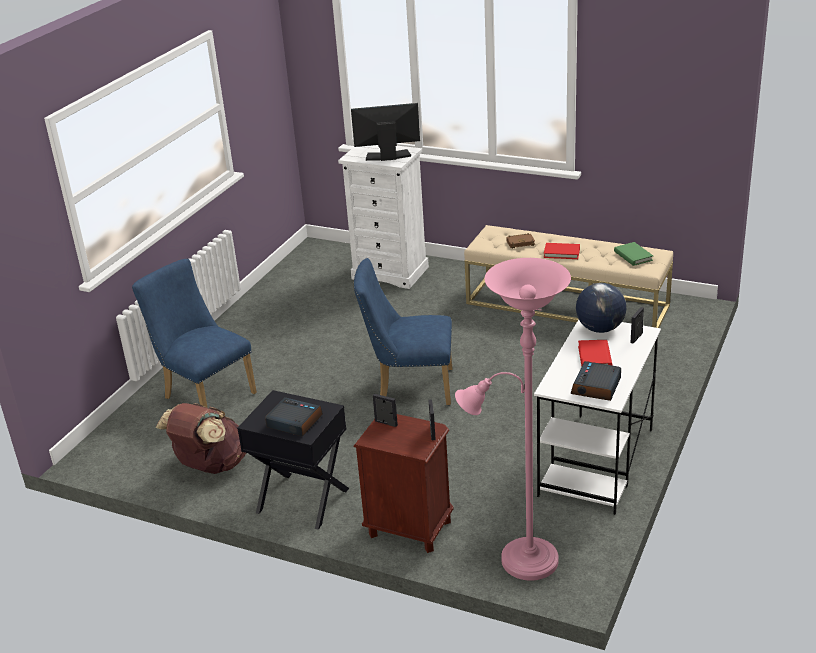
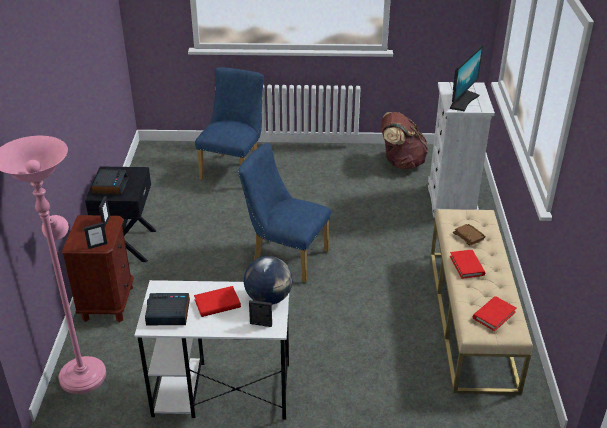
camera: 65 degrees right, 5 degrees up
brown backpack [156,403,246,474] -> brown backpack moved to [381,112,428,169]
monitor [351,103,420,161] -> monitor turned 60 degrees clockwise [450,45,483,112]
blue chair [354,258,452,405] -> blue chair turned 45 degrees counterclockwise [238,143,331,282]
green book [614,242,653,266] -> red book [473,296,517,331]

